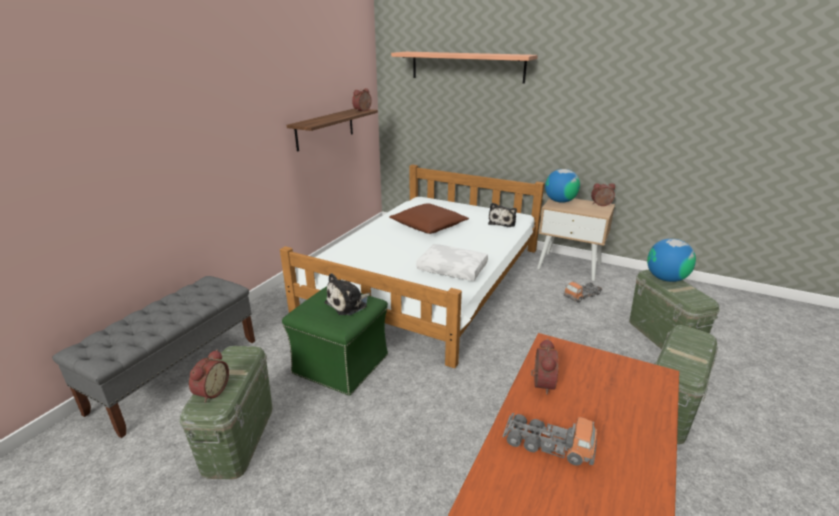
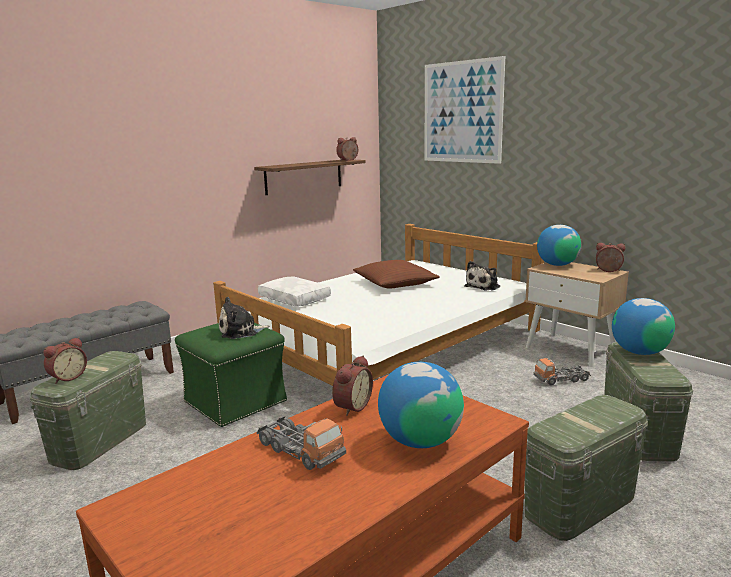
camera: 20 degrees right, 10 degrees down
shelf [391,52,538,84] -> picture [425,56,505,164]
white pillow [416,244,488,281] -> white pillow moved to [258,276,331,306]
none -> globe [378,362,464,448]

